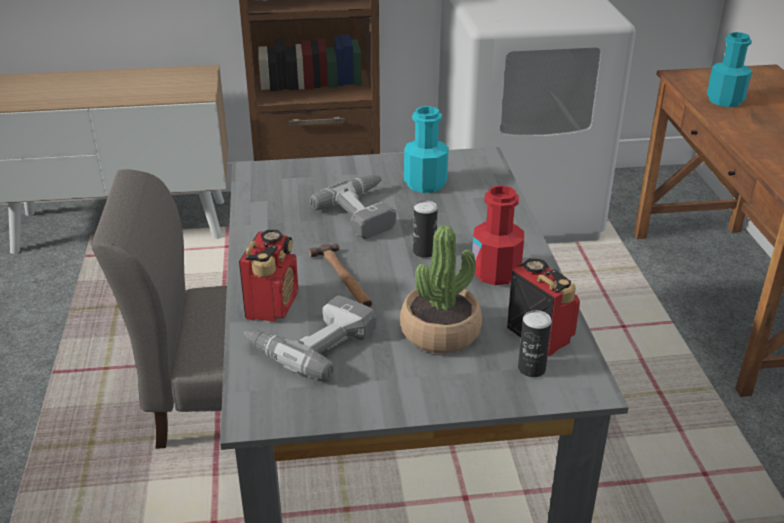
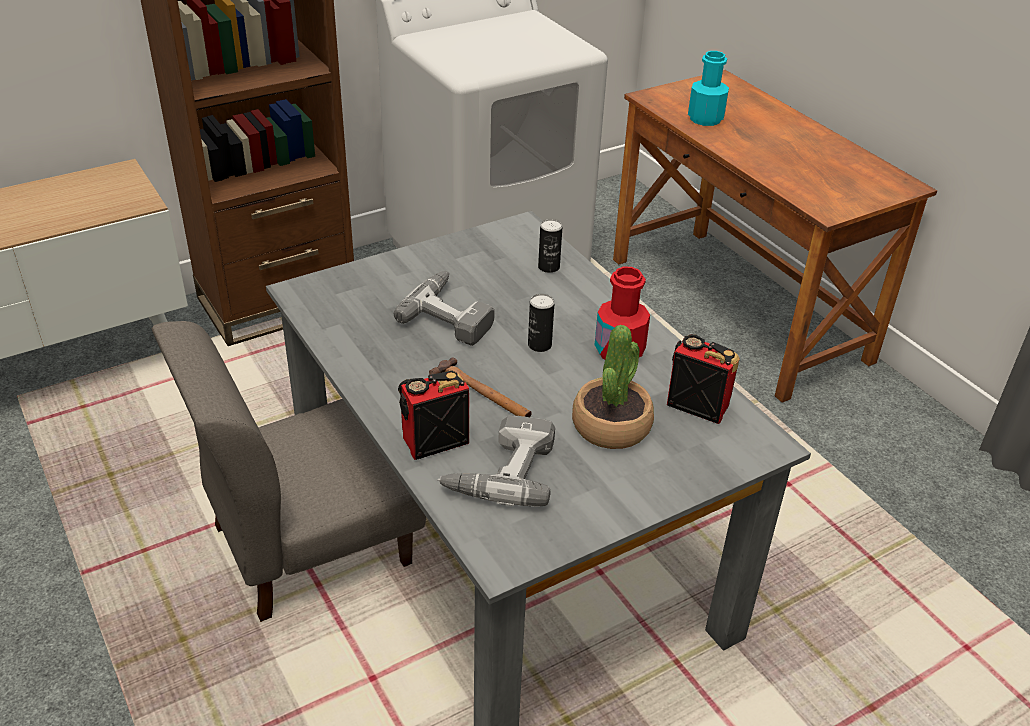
camera: 25 degrees left, 5 degrees up
radio [239,230,298,322] -> radio turned 105 degrees counterclockwise [398,371,469,460]
turquoise bottle [404,106,449,193] -> none
can [518,310,552,377] -> can moved to [538,219,563,273]

